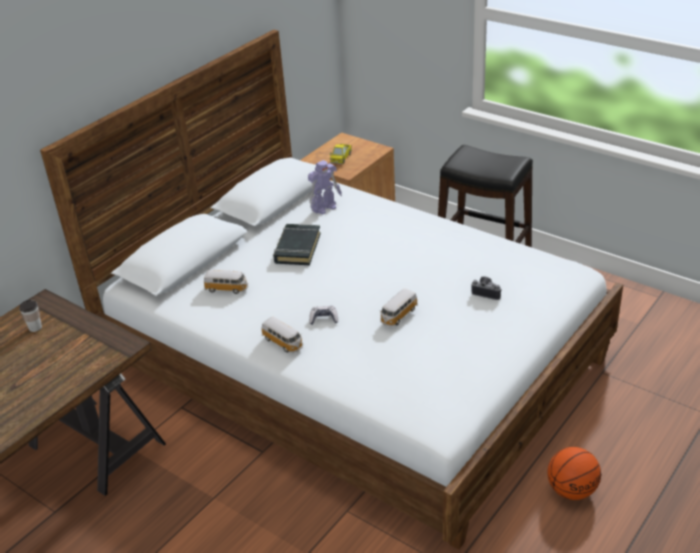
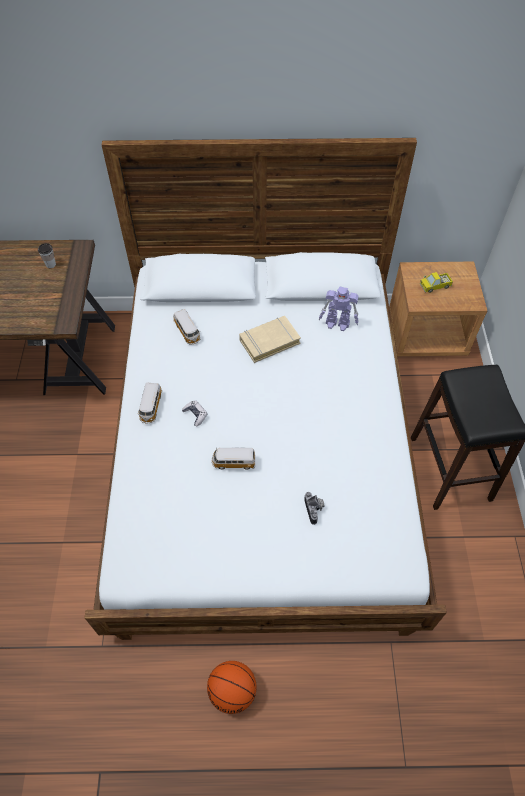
camera: 50 degrees right, 20 degrees up
black book [273,224,321,265] -> beige book [239,316,301,363]

